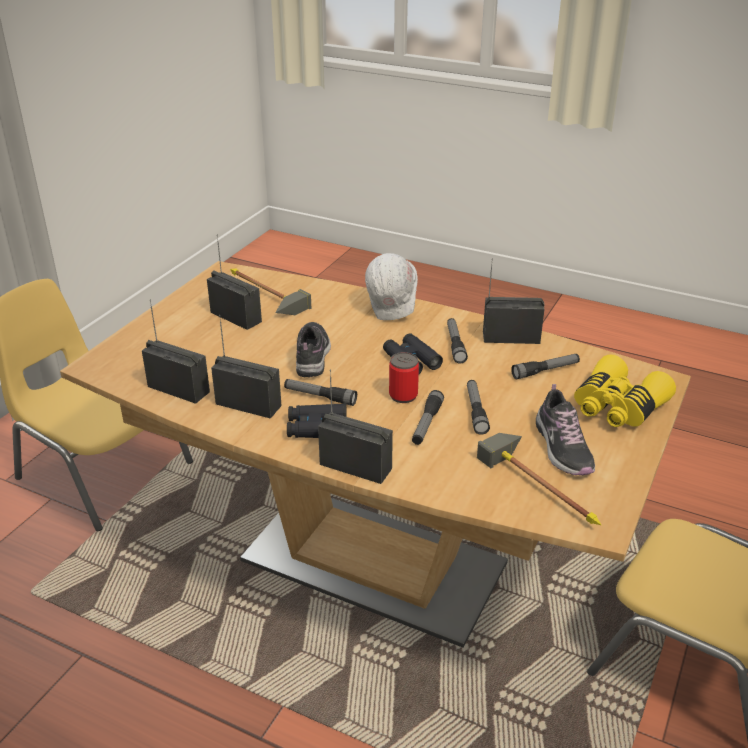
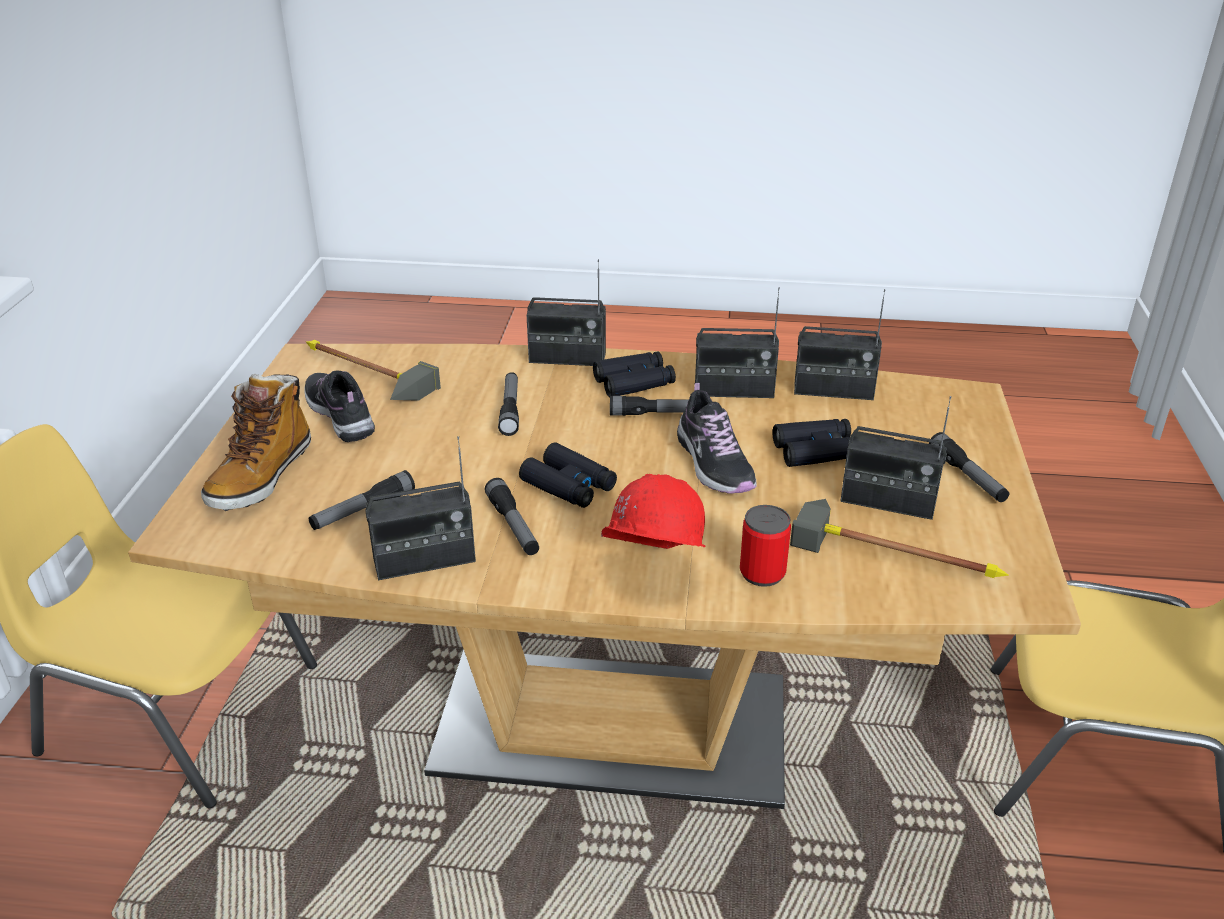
camera: 160 degrees right, 0 degrees up
white hard hat [365,253,418,320] -> red hard hat [601,474,705,549]
can [389,352,419,403] -> can moved to [740,505,791,587]
flashlight [467,380,490,435] -> flashlight moved to [929,432,1009,502]
yellow binoculars [574,354,676,427] -> boot [201,374,311,511]
none -> black binoculars [772,419,851,467]

